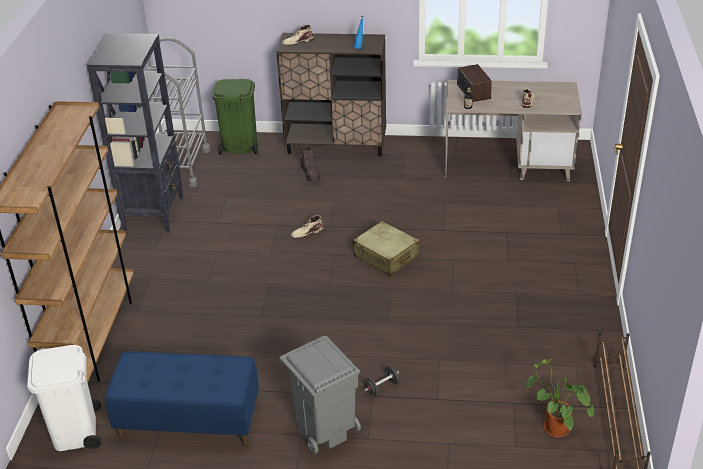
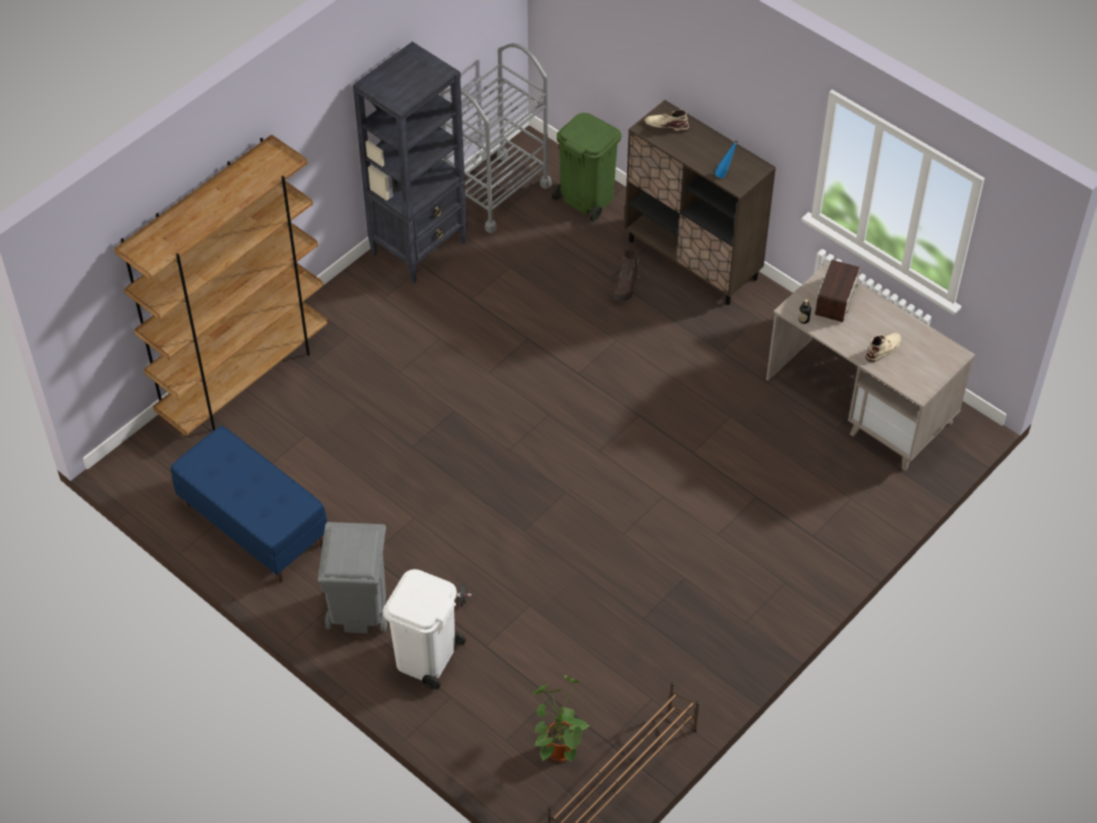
camera: 35 degrees right, 15 degrees up
white trash can [27,345,101,451] -> white trash can moved to [383,569,466,690]
beige boot [291,215,324,238] -> none
beige suitcase [353,221,420,276] -> none

